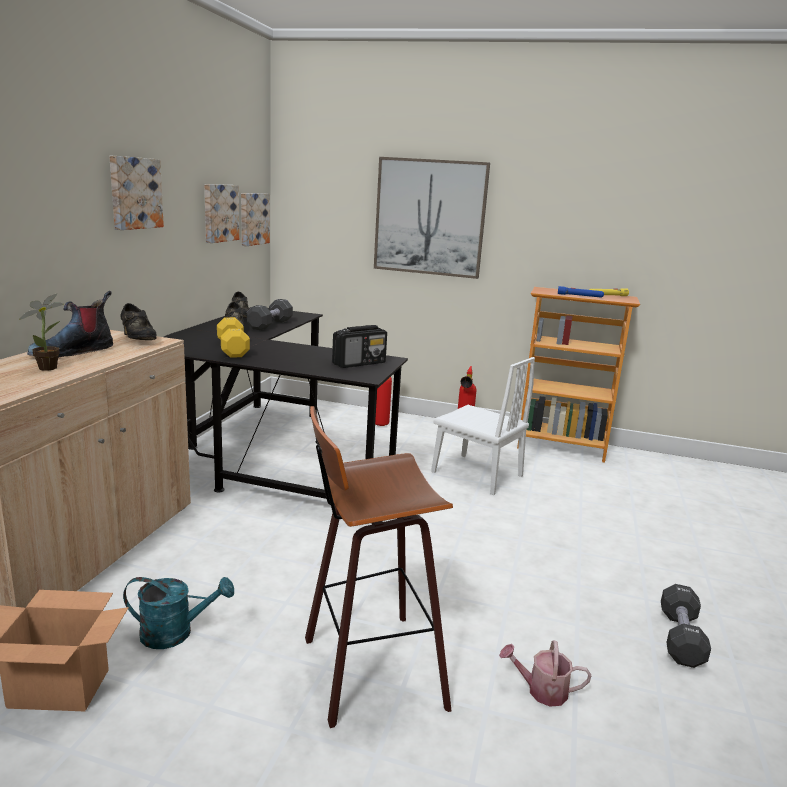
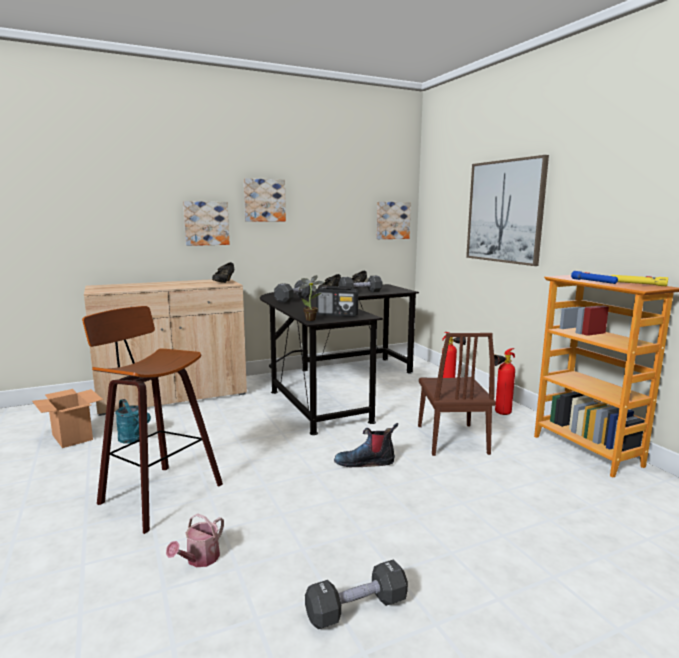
camera: 50 degrees right, 5 degrees down
potted plant [19,294,63,371] -> potted plant moved to [299,275,325,321]
boot [27,291,113,358] -> boot moved to [334,423,398,467]
picture [204,184,239,243] -> picture moved to [183,201,229,246]
yellow dumbbell [217,317,250,358] -> black dumbbell [274,280,313,303]
white chair [431,357,535,495] -> brown chair [418,333,496,456]
watering can [499,640,591,707] -> watering can turned 120 degrees counterclockwise [166,513,224,567]

